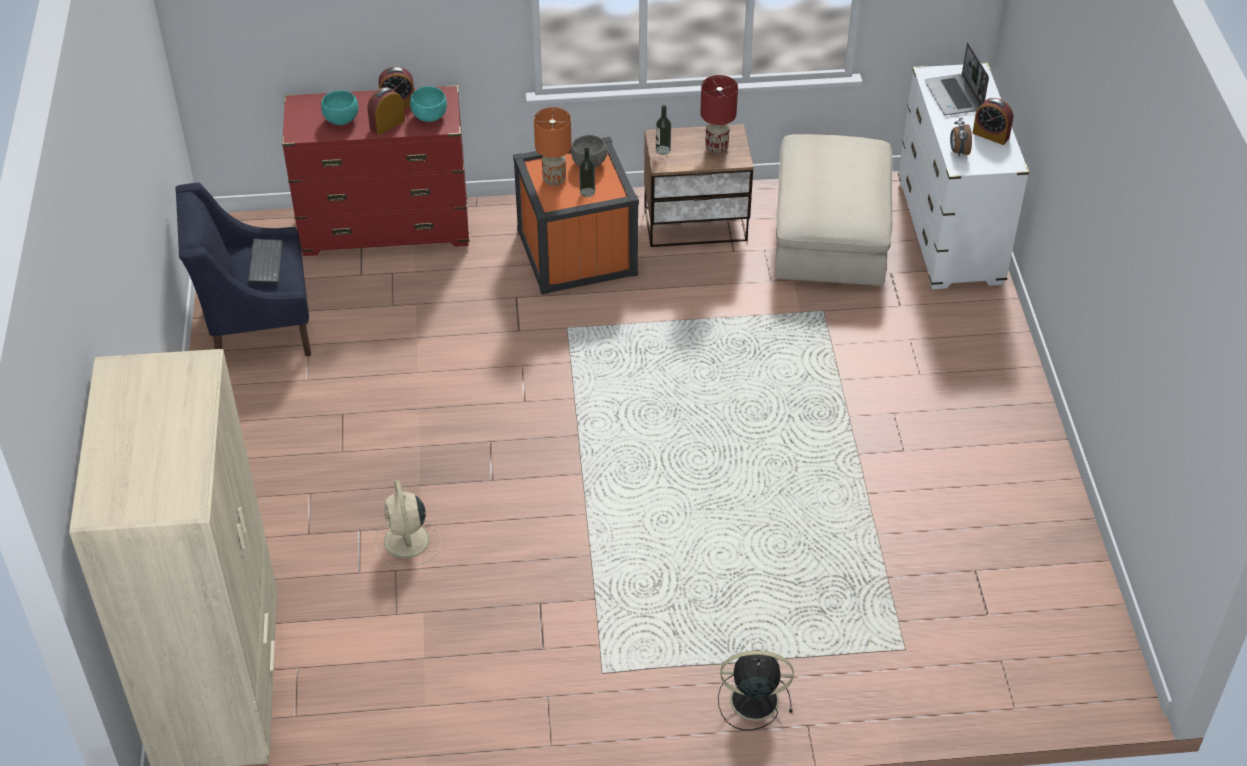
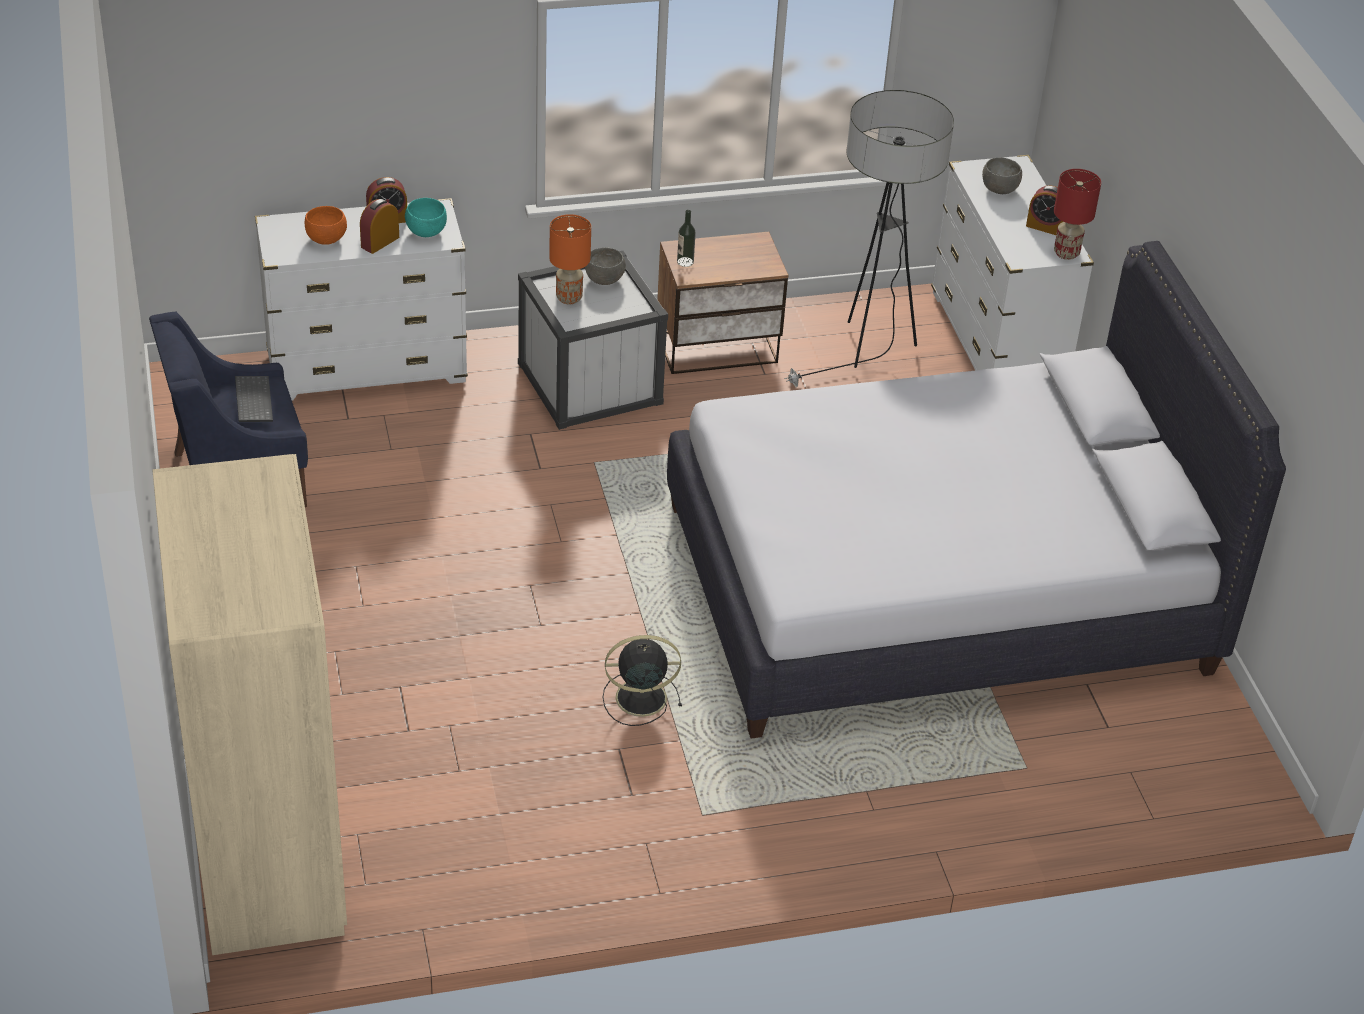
camera: 10 degrees left, 5 degrees down
red dresser [282,85,470,256] -> white dresser [255,198,468,400]
turquoise bowl [321,90,358,125] -> orange bowl [305,206,347,245]
beige fan [374,480,441,568] -> none
orange storage box [513,137,639,295] -> white storage box [518,251,668,430]
bottle [579,147,595,197] -> none
red table lamp [700,75,738,154] -> red table lamp moved to [1054,169,1101,260]
black fan [718,650,794,730] -> black fan moved to [603,635,682,726]
beige ottoman [775,134,893,286] -> floor lamp [785,90,954,387]
laptop [925,43,989,115] -> grey bowl [982,157,1022,194]
alarm clock [950,117,972,157] -> none
none -> white bed [667,241,1286,739]

